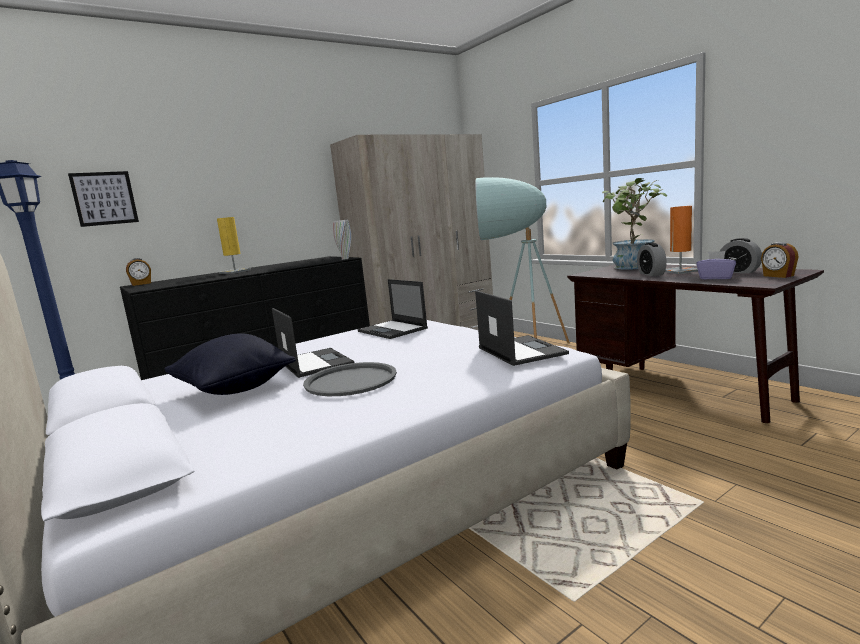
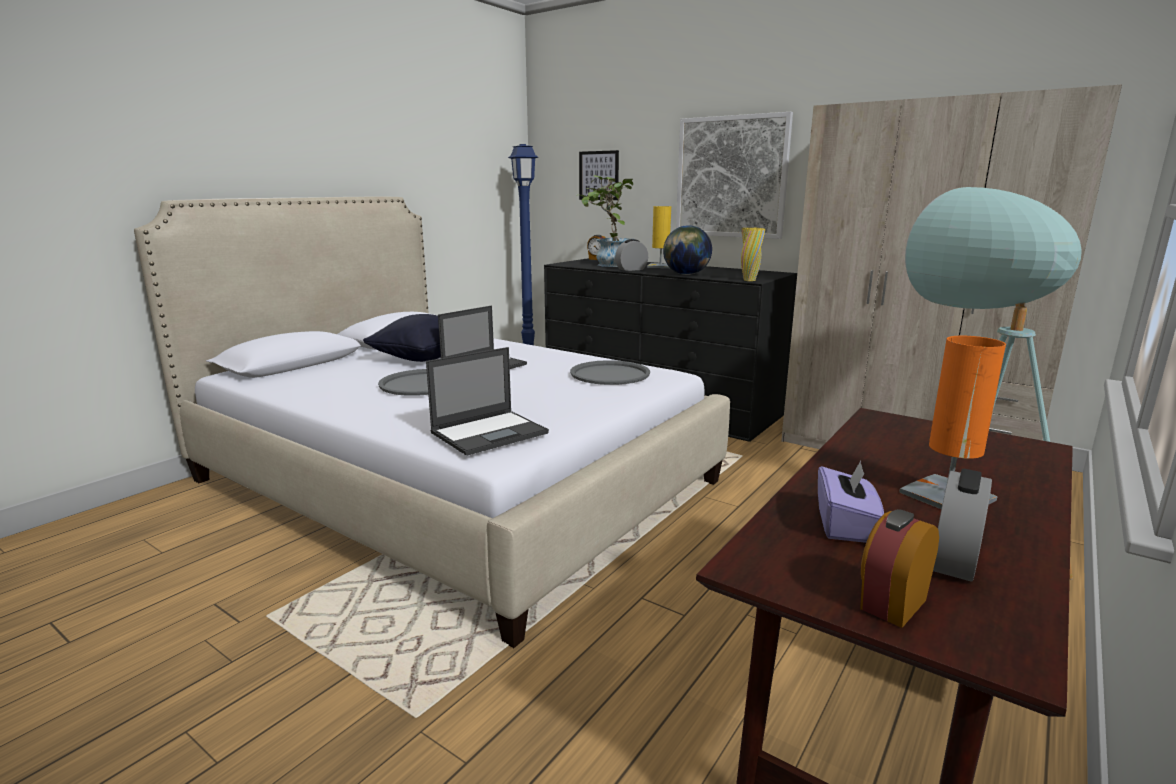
camera: 70 degrees right, 5 degrees up
white vase [333,220,351,260] -> yellow vase [741,228,765,281]
laptop [357,279,428,339] -> grey tray [570,360,650,385]
potted plant [602,178,667,270] -> potted plant moved to [581,175,636,267]
alarm clock [637,243,667,276] -> alarm clock moved to [615,239,648,271]
none -> globe [663,225,712,275]
none -> picture [676,112,793,239]

